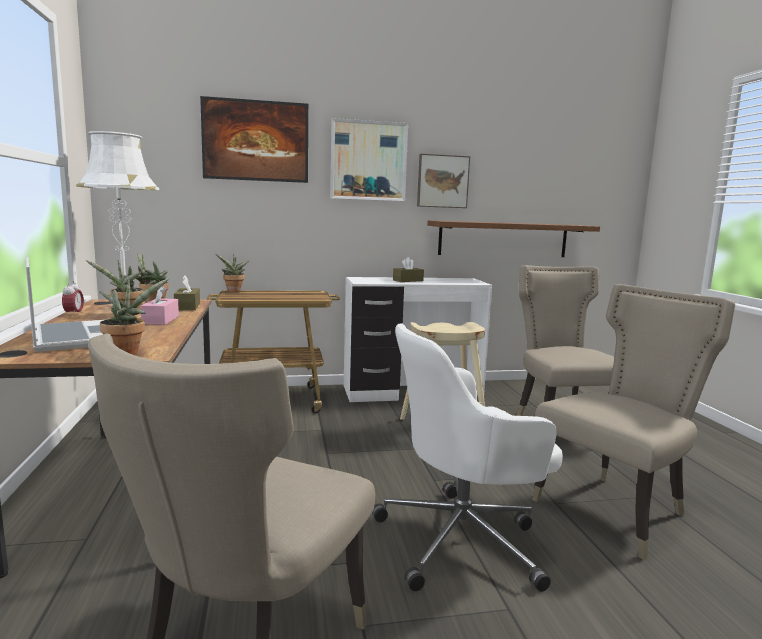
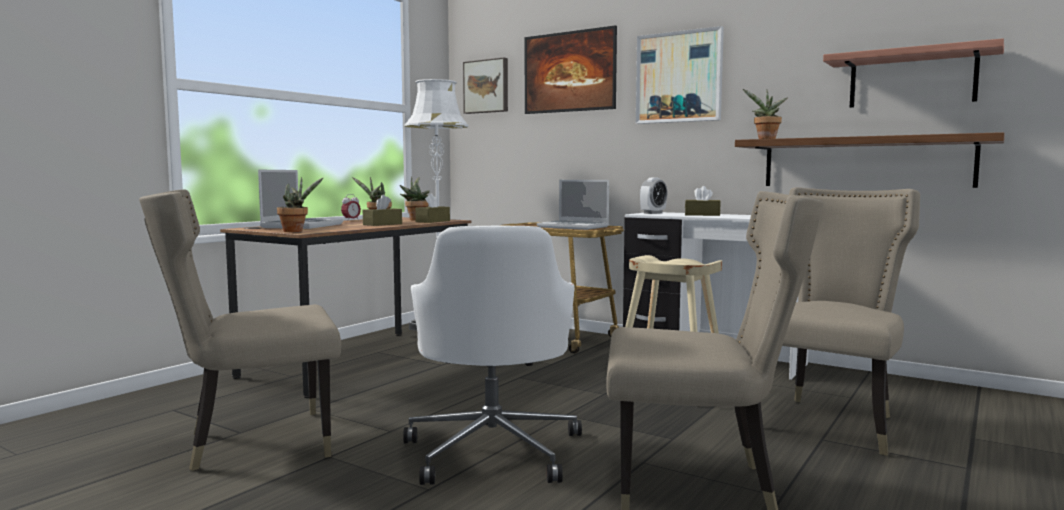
camera: 45 degrees right, 5 degrees down
pink tissue box [140,286,179,325] -> brown tissue box [363,195,402,226]
potted plant [215,253,250,292] -> potted plant moved to [743,89,787,139]
white office chair [372,324,563,592] -> white office chair turned 120 degrees counterclockwise [403,226,582,485]
picture [417,154,470,208] -> picture moved to [463,57,508,114]
none -> laptop [537,180,609,230]
none -> alarm clock [640,177,668,214]
none -> shelf [823,38,1004,108]

